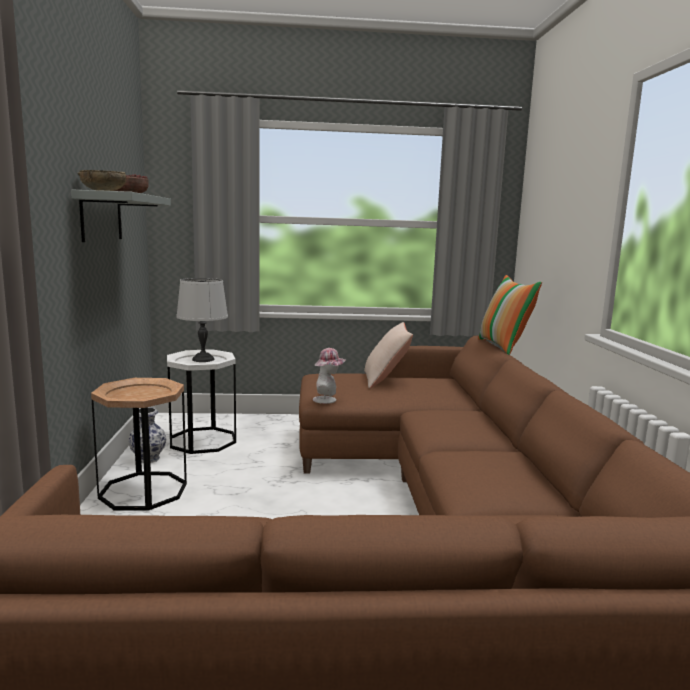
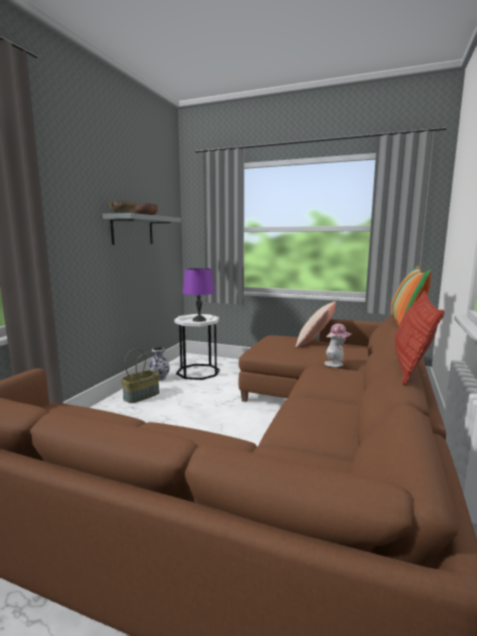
camera: 25 degrees right, 0 degrees up
brown side table [91,378,187,510] -> basket [121,349,160,403]
grey table lamp [176,278,228,362] -> purple table lamp [183,268,215,322]
hat [313,348,345,404] -> hat moved to [324,324,351,367]
none -> pillow [395,291,444,385]

